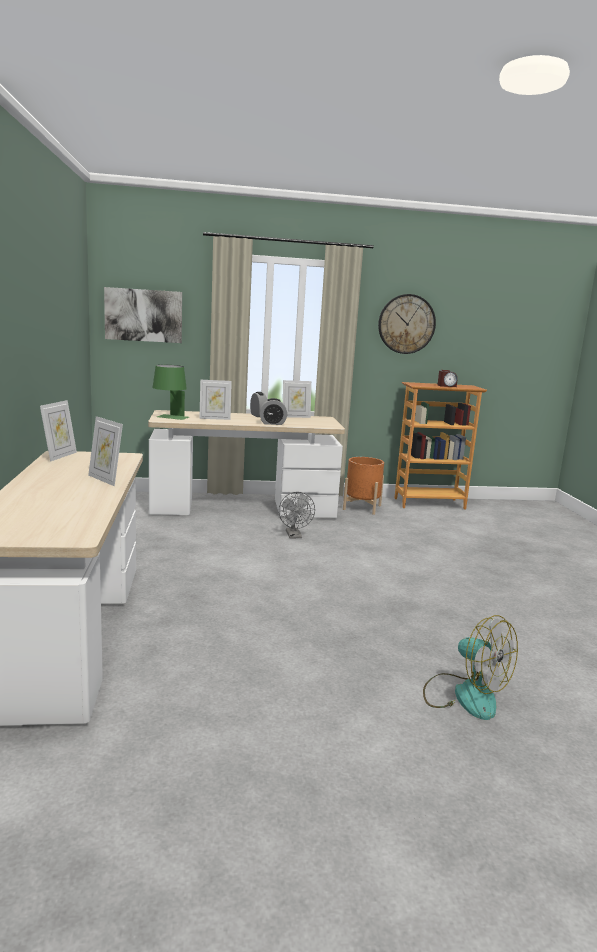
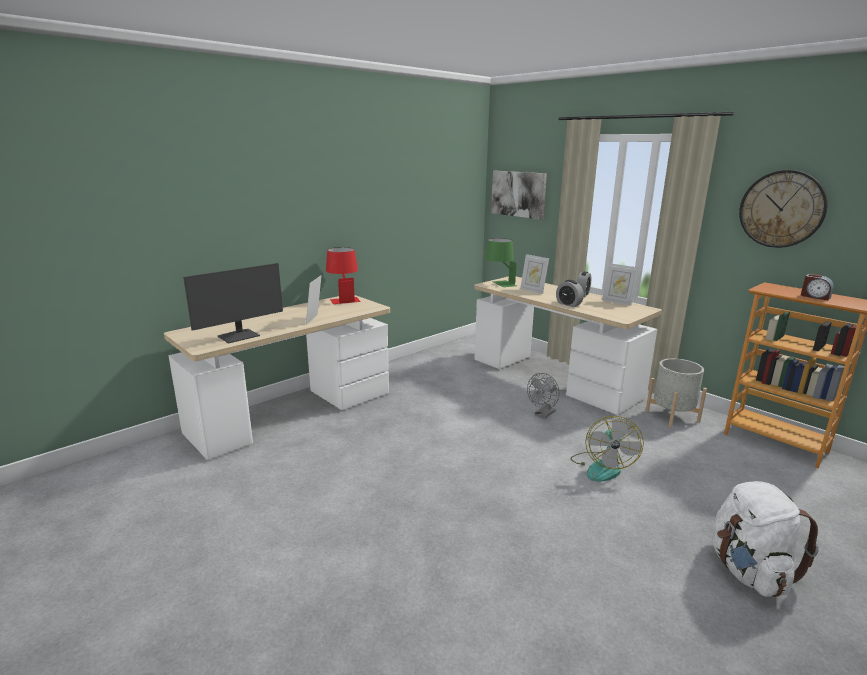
camera: 55 degrees right, 5 degrees up
picture frame [40,400,77,461] -> red table lamp [326,247,361,304]
orange planter [343,457,384,515] -> grey planter [646,358,707,428]
fan [423,615,518,720] -> fan moved to [571,416,644,482]
none -> monitor [183,263,283,343]
none -> white backpack [712,481,819,597]

